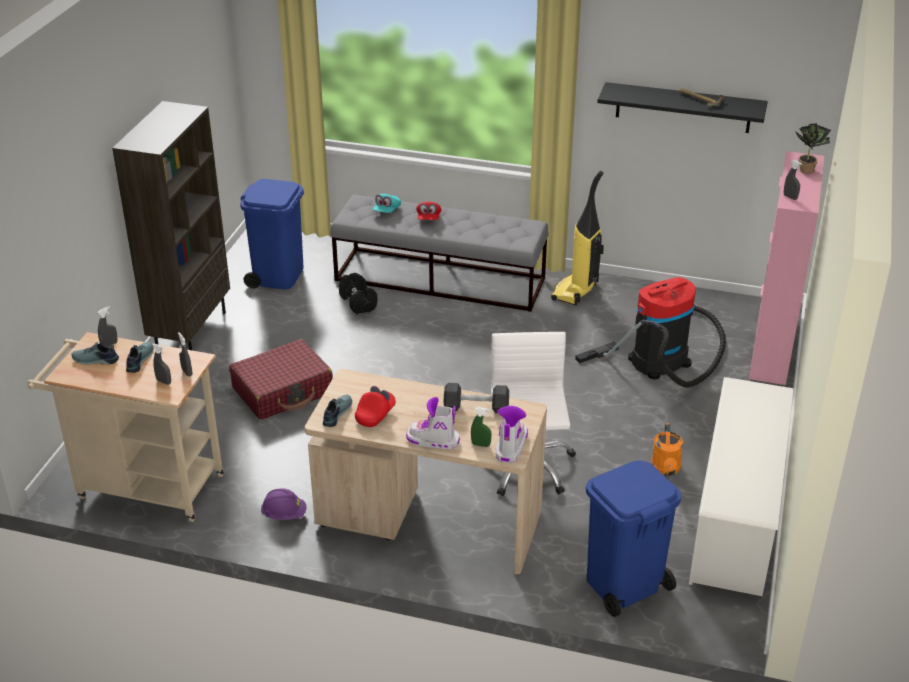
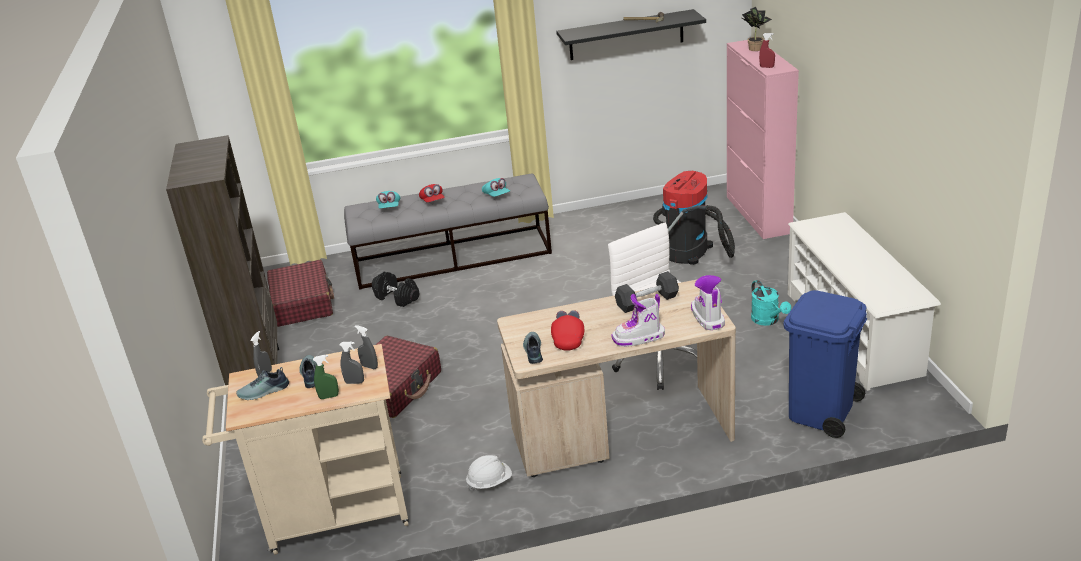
camera: 25 degrees left, 5 degrees down
blue trash can [240,179,304,290] -> red suitcase [267,260,334,327]
purple hard hat [261,488,307,520] -> white hard hat [466,455,512,491]
green spray bottle [471,407,491,447] -> green spray bottle moved to [313,354,339,399]
vacuum cleaner [551,171,604,305] -> none
orange watering can [651,423,683,476] -> turquoise watering can [751,280,791,326]
grey spray bottle [784,160,802,200] -> red spray bottle [759,33,775,68]
none -> turquoise cap [482,178,510,197]

